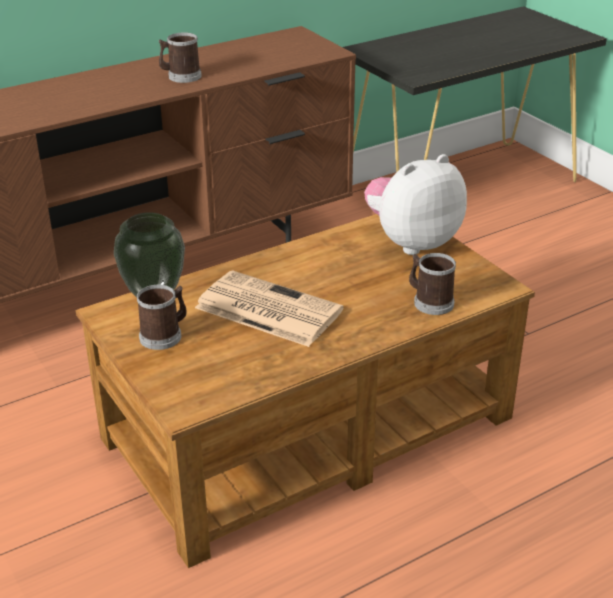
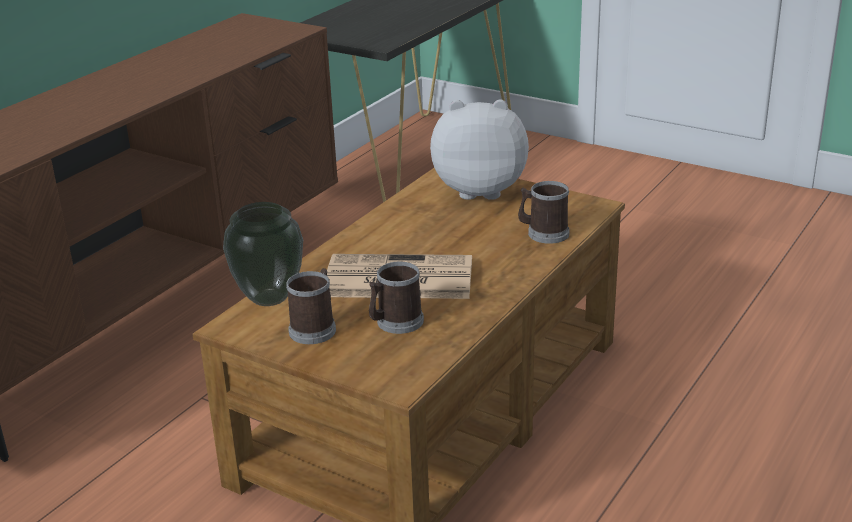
camera: 25 degrees left, 5 degrees down
mug [159,32,202,83] -> mug moved to [369,262,424,334]
plush toy [364,154,467,255] -> plush toy turned 60 degrees clockwise [430,99,529,200]

